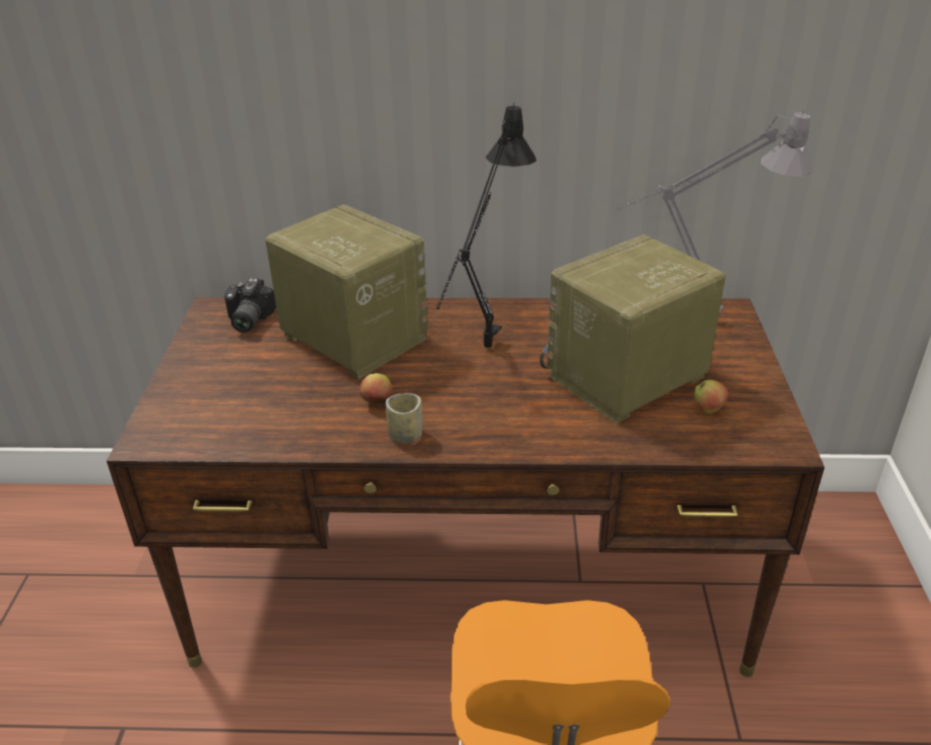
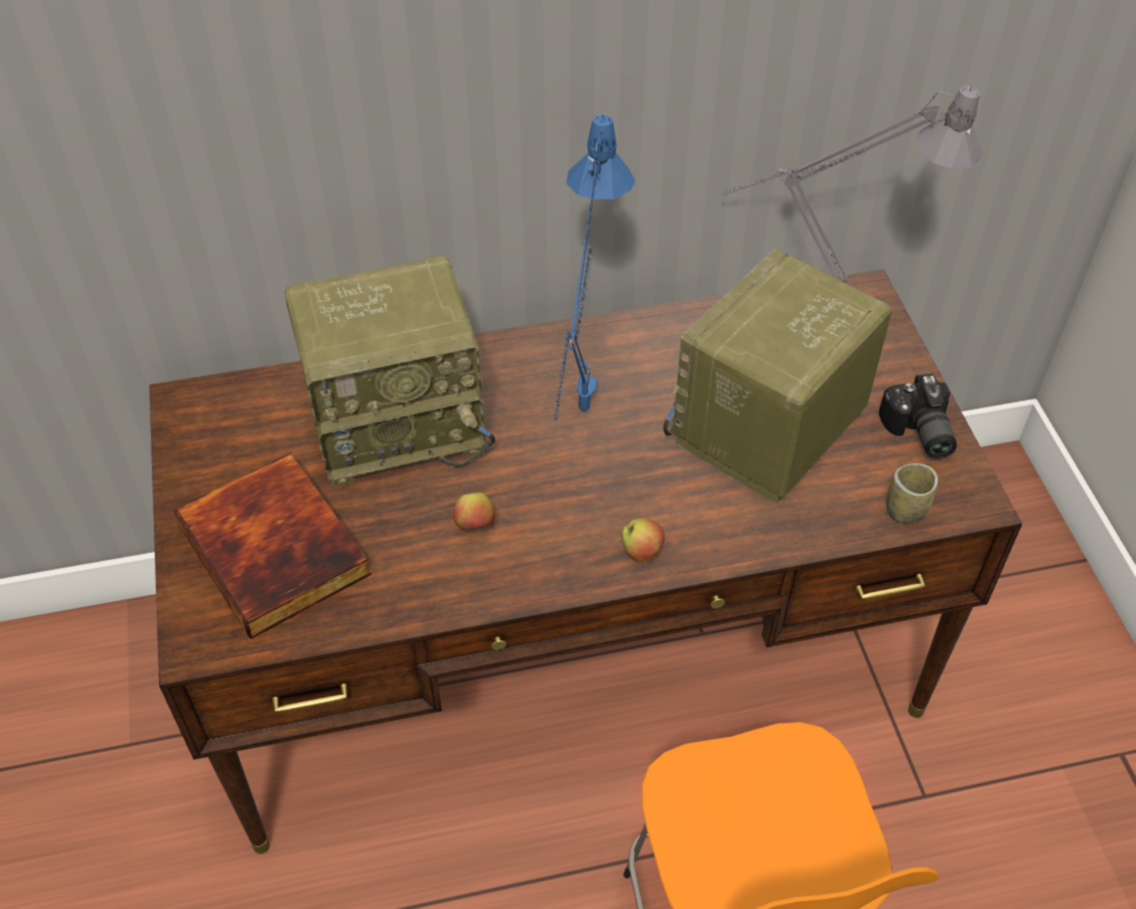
camera: 15 degrees left, 15 degrees up
camera [224,278,276,333] -> camera moved to [879,374,957,459]
radio [265,204,428,379] -> radio turned 135 degrees clockwise [284,256,495,487]
cup [385,393,422,443] -> cup moved to [886,463,938,523]
black table lamp [436,103,536,348] -> blue table lamp [553,114,635,423]
apple [694,380,728,414] -> apple moved to [622,518,665,562]
none -> book [174,453,371,639]

